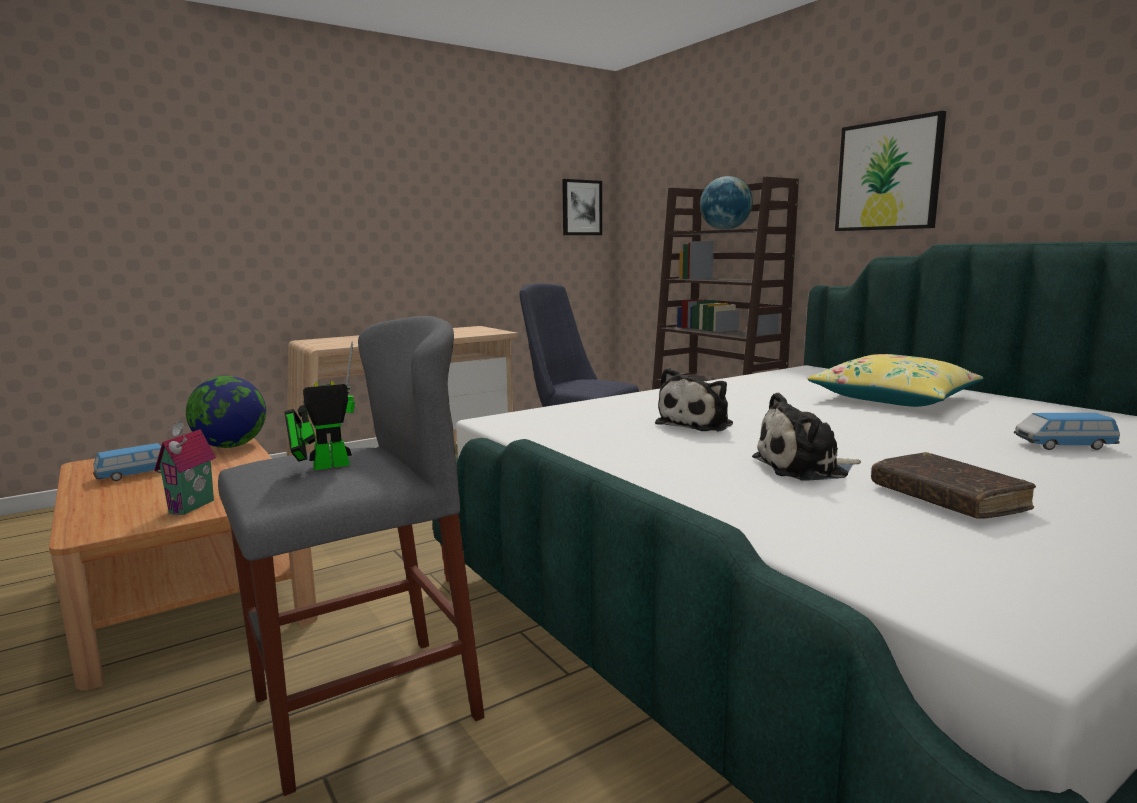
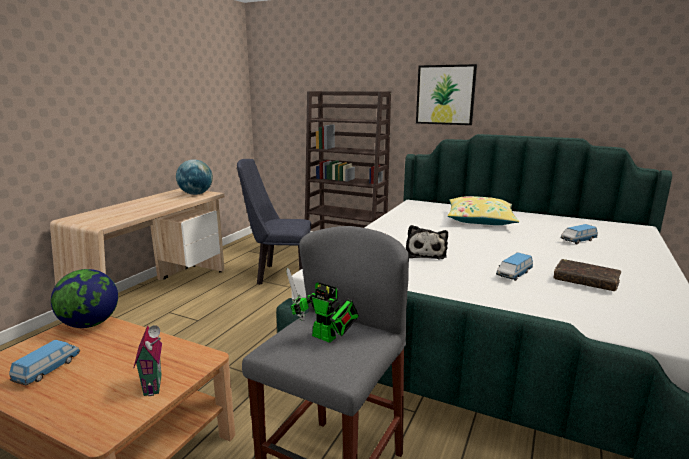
camera: 30 degrees left, 5 degrees up
toy robot [284,341,355,470] -> toy robot turned 90 degrees counterclockwise [286,268,359,343]
picture [562,179,602,235] -> none
globe [700,176,753,230] -> globe moved to [176,159,213,195]
plush toy [752,392,861,480] -> toy car [496,253,533,281]

